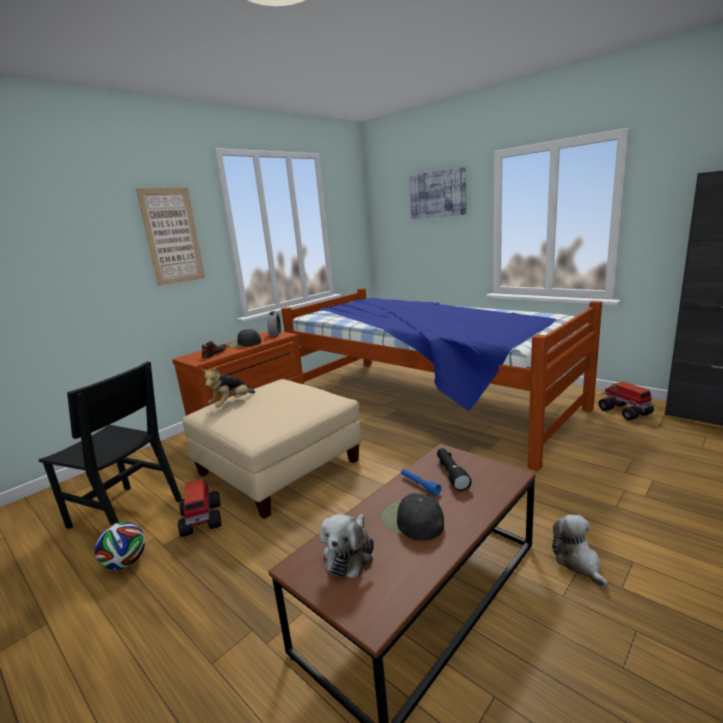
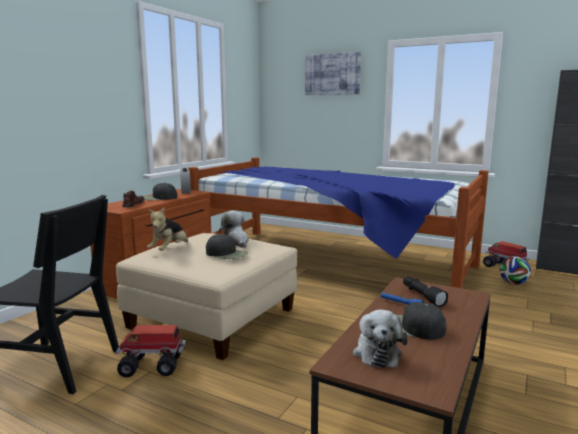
camera: 15 degrees left, 5 degrees down
football [95,522,145,570] -> football moved to [500,256,531,285]
picture [136,188,205,286] -> none
toy truck [178,478,222,537] -> toy truck turned 60 degrees counterclockwise [115,325,186,377]
plush toy [552,514,608,588] -> plush toy moved to [219,211,249,248]
none -> black cap [206,234,248,259]

